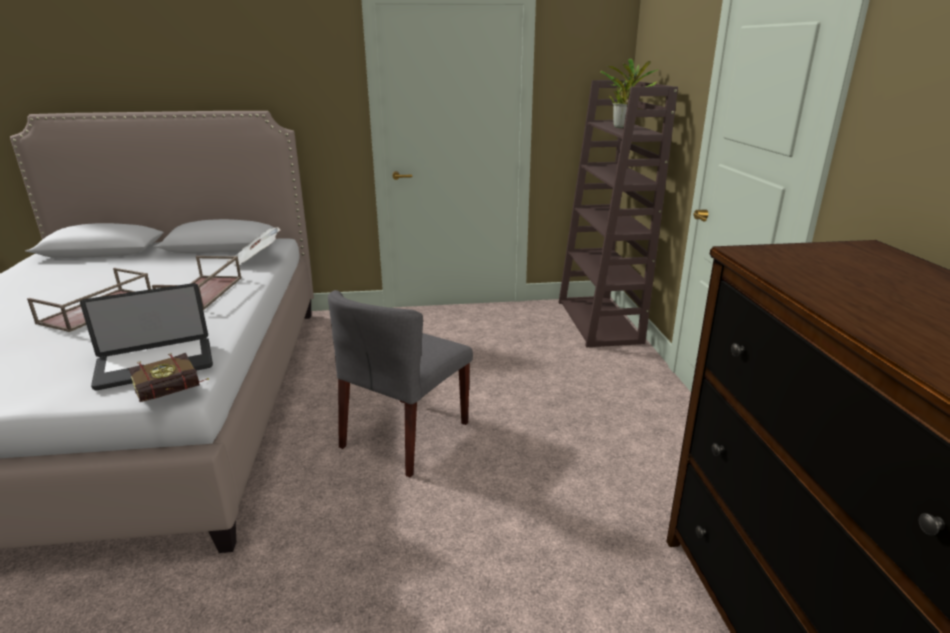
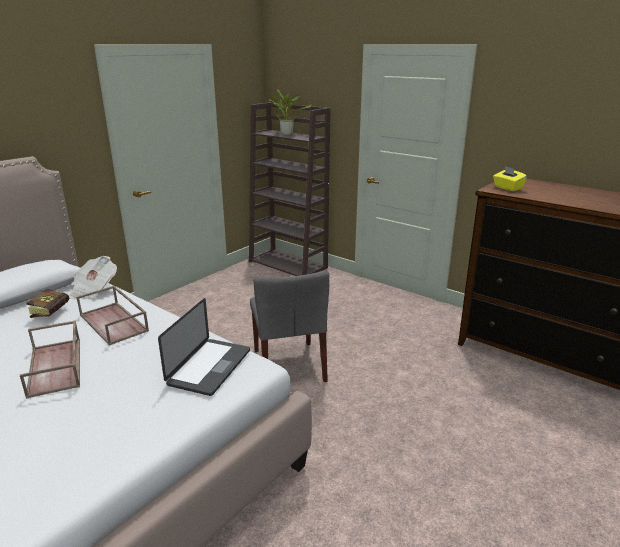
camera: 45 degrees left, 0 degrees up
book [129,353,209,402] -> book moved to [27,288,69,318]
none -> yellow tissue box [493,166,527,191]

